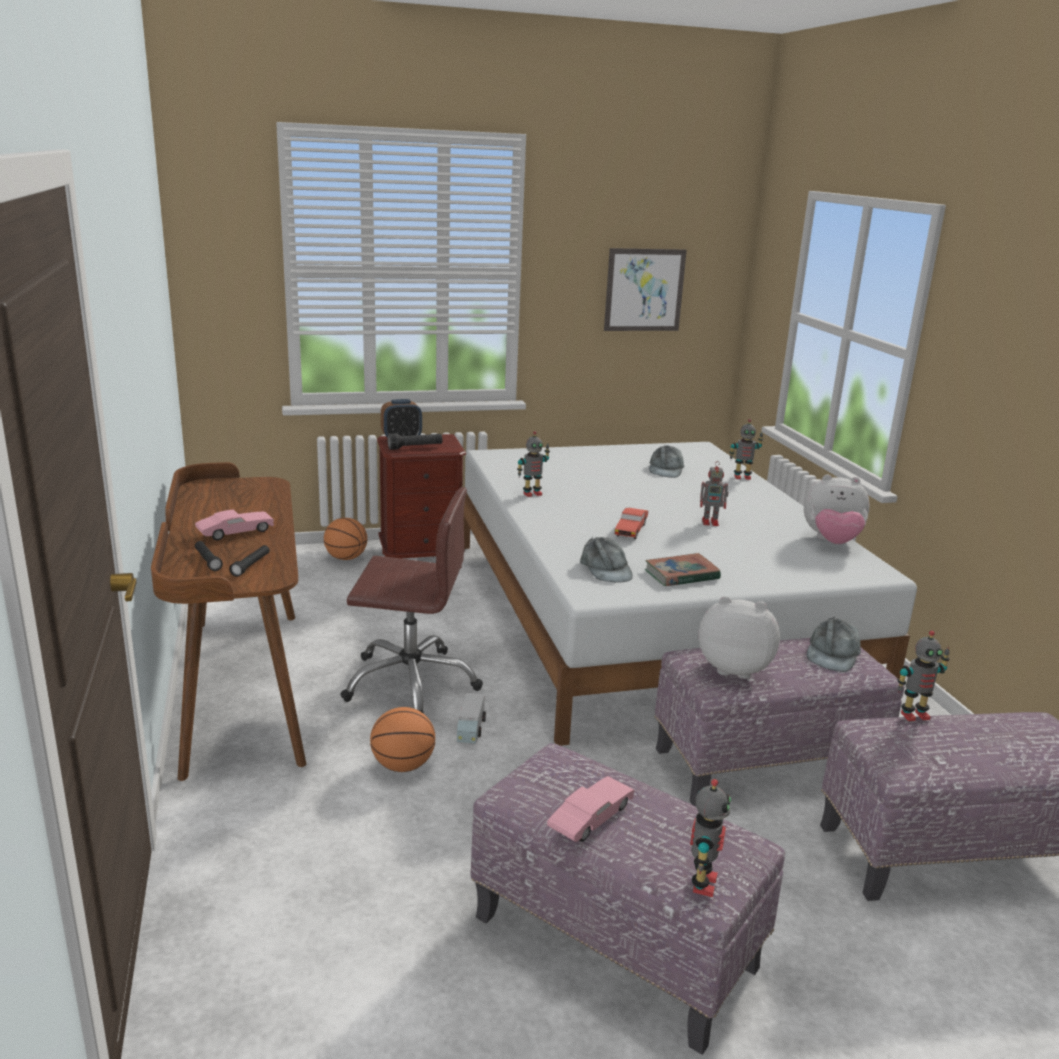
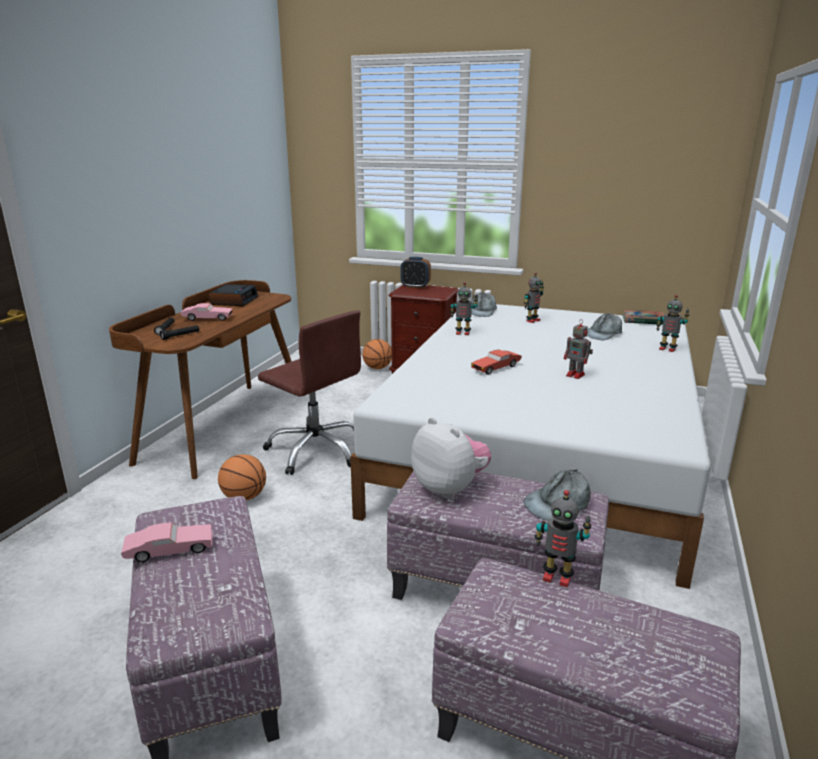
camera: 35 degrees right, 0 degrees up
black flashlight [388,433,442,450] -> none
toy truck [457,693,486,744] -> none
grey cap [580,537,633,583] -> grey cap moved to [471,293,497,317]
picture [604,248,687,331] -> none
book [645,553,721,586] -> book moved to [622,310,664,325]
toy robot [690,779,731,897] -> toy robot moved to [524,272,544,323]
plush toy [804,474,870,544] -> none
none -> alarm clock [209,284,258,306]

